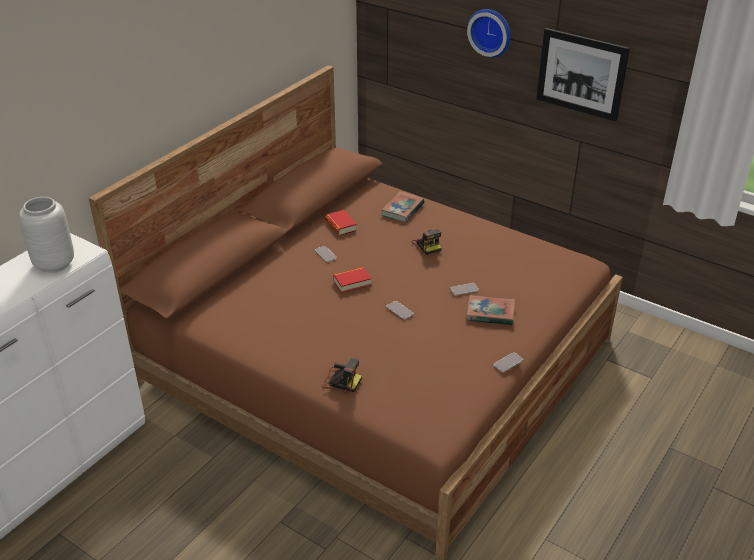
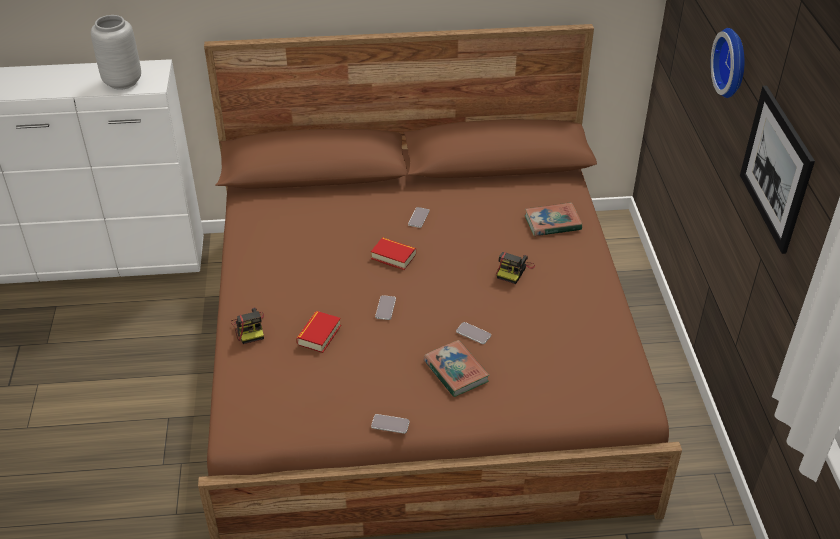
camera: 50 degrees right, 5 degrees up
book [325,210,357,236] -> book moved to [296,311,341,353]

